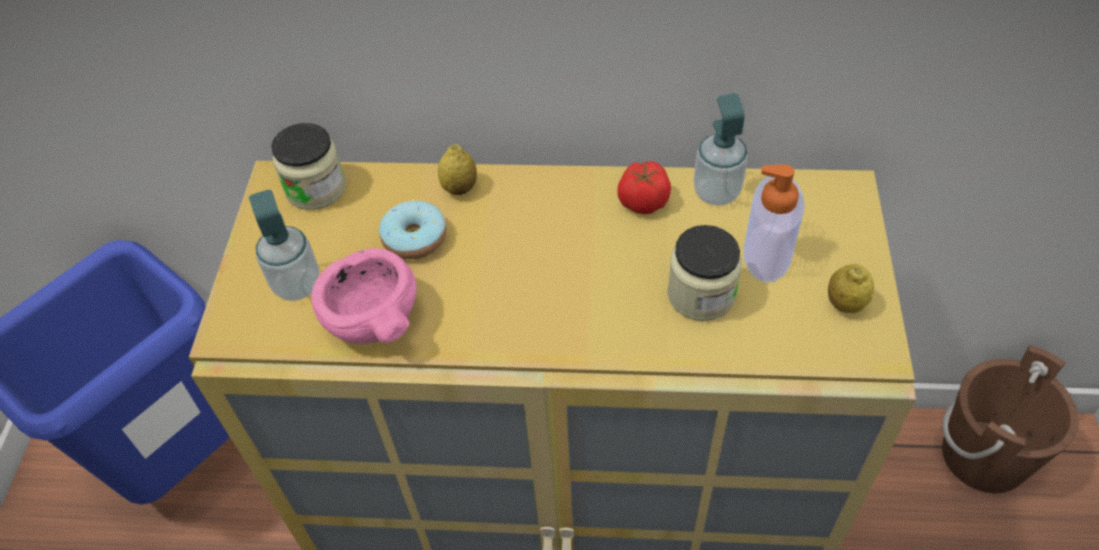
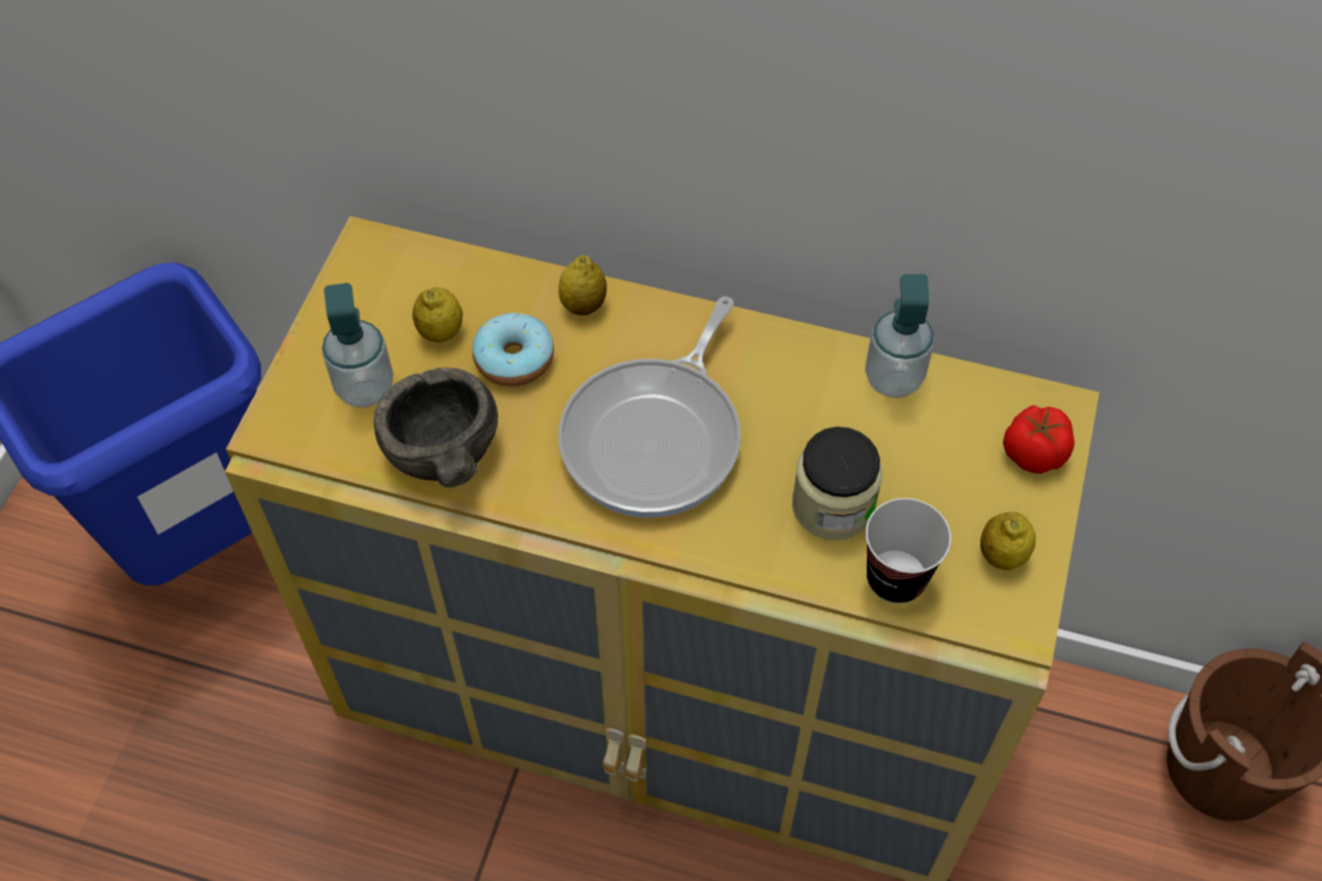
camera: 10 degrees right, 5 degrees up
jar [271,123,346,210] -> none
pink bowl [311,248,416,344] -> grey bowl [374,368,498,488]
tomato [617,161,671,214] -> tomato moved to [1003,405,1075,474]
soap dispenser [743,164,805,283] -> none
none -> lemon [412,287,463,342]
none -> frying pan [558,296,741,518]
none -> cup [865,498,951,604]

